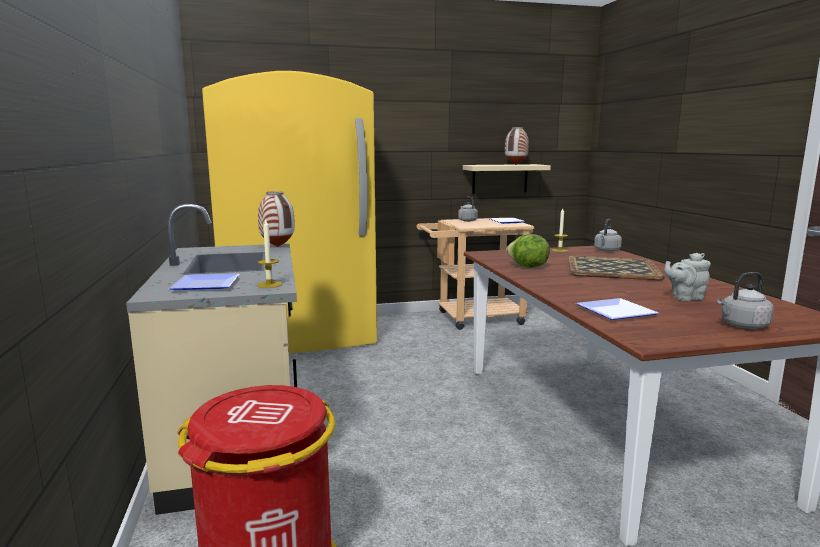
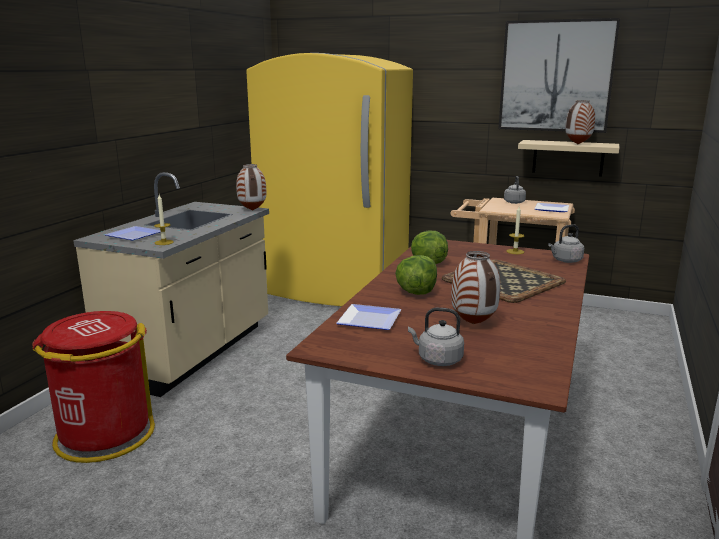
camera: 35 degrees right, 5 degrees up
grey teapot [664,253,711,301] -> vase [451,251,500,324]
none -> lettuce [395,255,437,295]
none -> picture [498,18,620,133]

